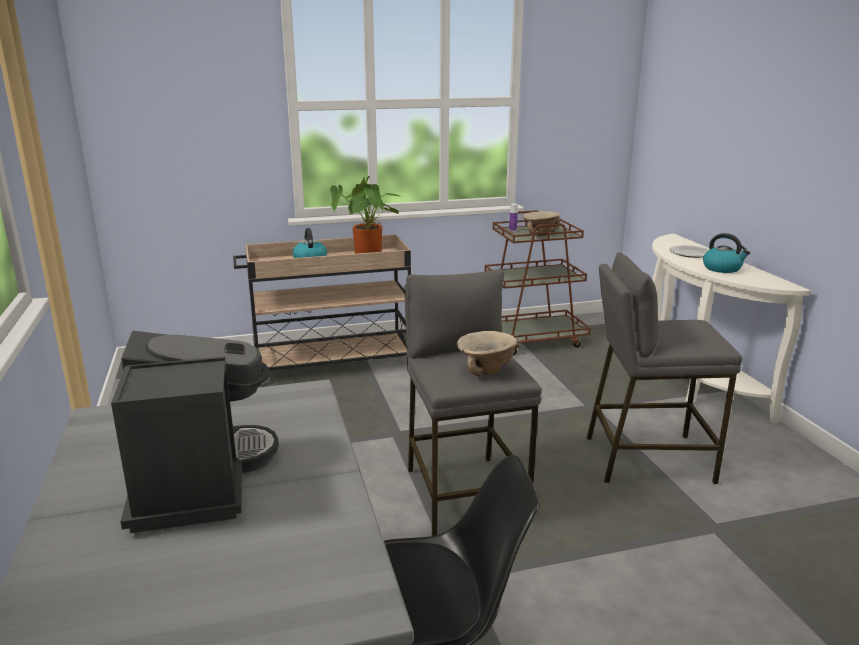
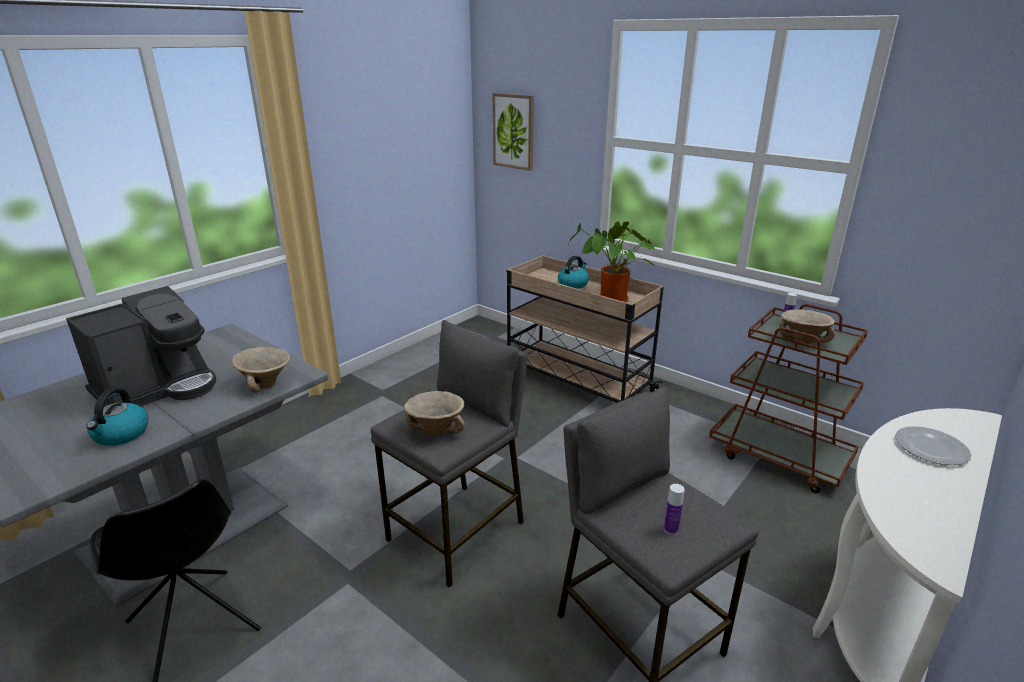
camera: 55 degrees right, 5 degrees up
kettle [703,233,751,273] -> kettle moved to [86,388,148,446]
none -> beige bowl [232,347,291,393]
none -> picture [492,93,534,171]
none -> bottle [664,484,685,535]

